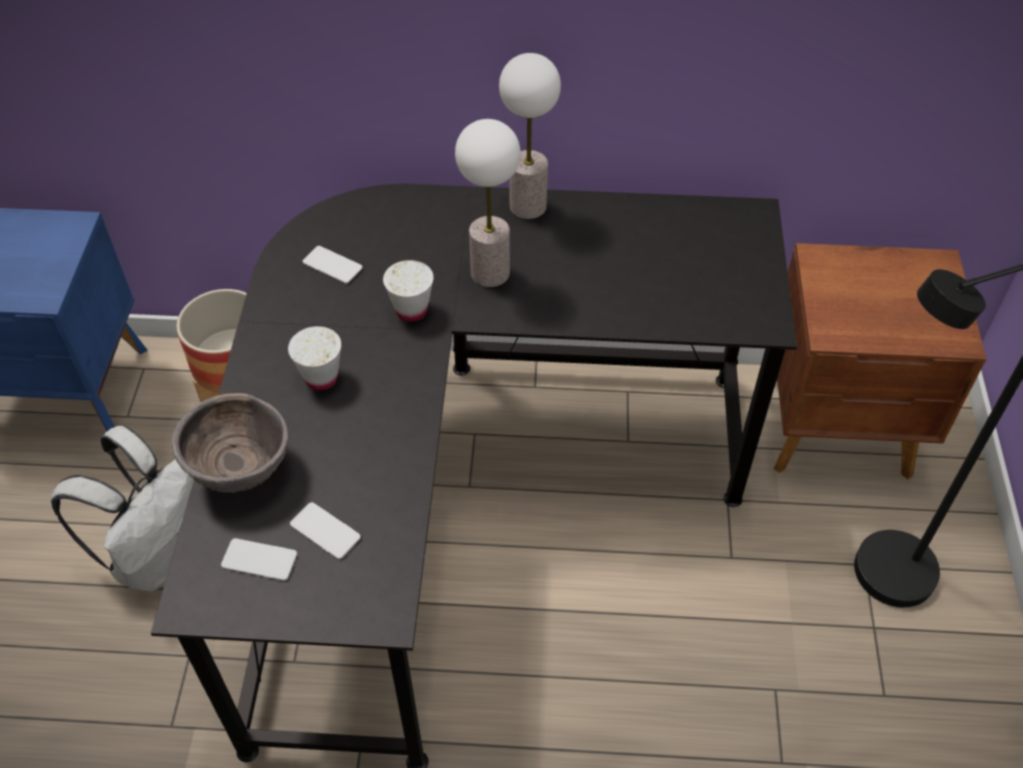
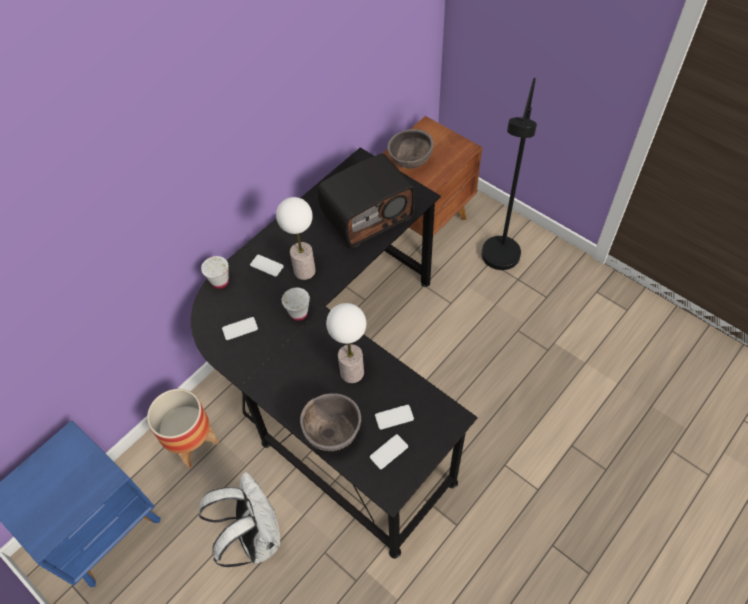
camera: 50 degrees left, 5 degrees up
white cup [288,326,341,390] -> white cup moved to [201,256,229,289]
table lamp [499,53,561,219] -> table lamp moved to [326,303,366,383]
none -> phone [250,255,284,277]
none -> radio [318,153,416,249]
none -> brown bowl [387,129,434,169]

